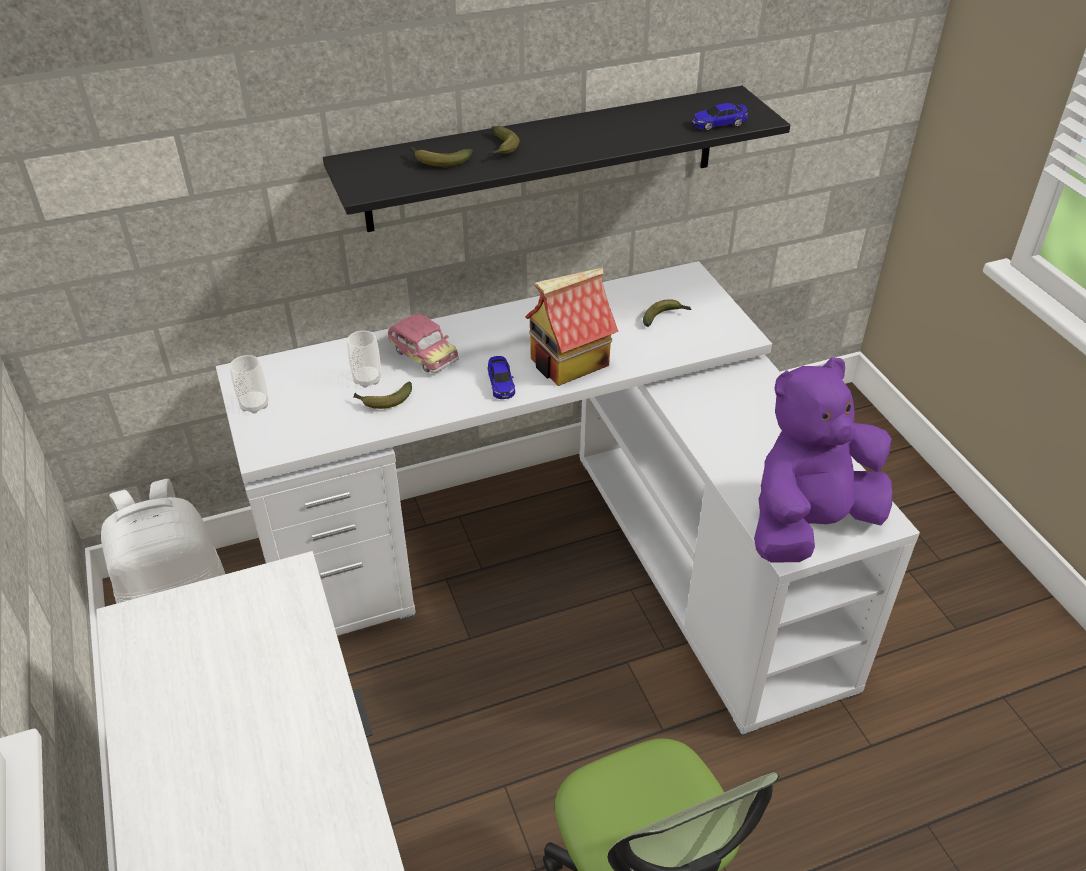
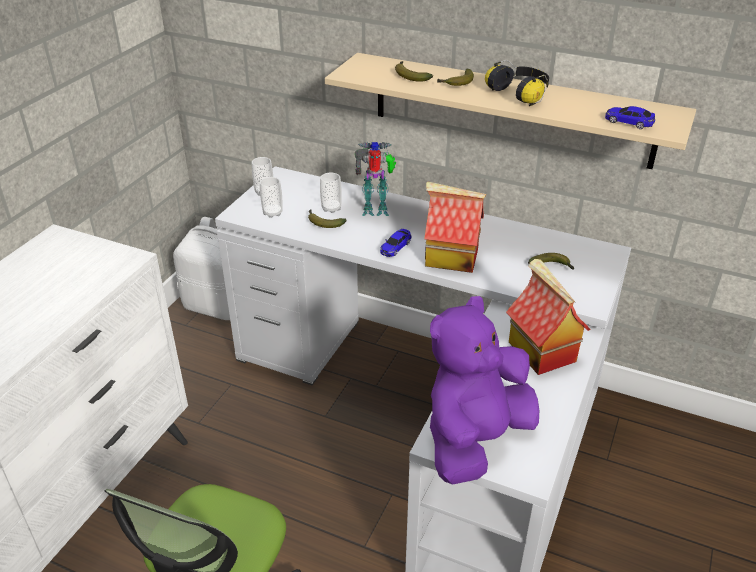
camera: 45 degrees right, 5 degrees down
black shelf [323,86,790,232] -> beige shelf [325,53,696,169]
toy car [387,313,459,373] -> toy robot [355,142,396,216]
purple plush toy [754,357,892,563] -> purple plush toy turned 60 degrees counterclockwise [430,296,539,485]
none -> cup [260,177,283,218]
none -> headphones [485,60,549,106]
none -> toy house [506,259,591,375]

